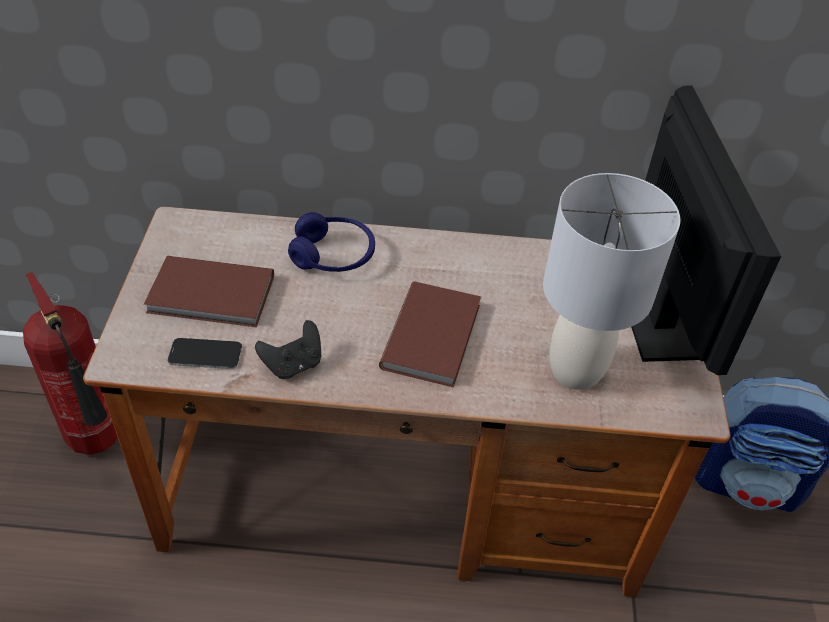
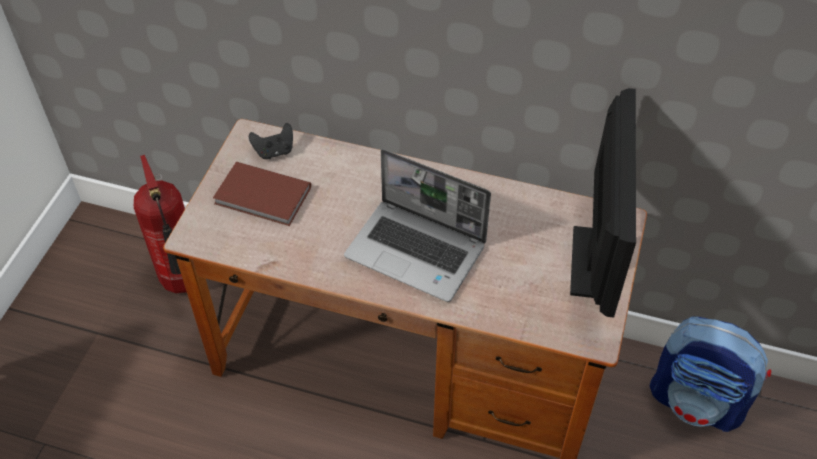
camera: 15 degrees right, 5 degrees up
phone [168,338,242,369] -> none
black game controller [255,320,321,379] -> black game controller moved to [249,123,293,159]
blue headphones [288,212,375,272] -> none
brown book [379,281,481,387] -> laptop [344,149,491,302]
grey table lamp [543,173,680,390] -> none

